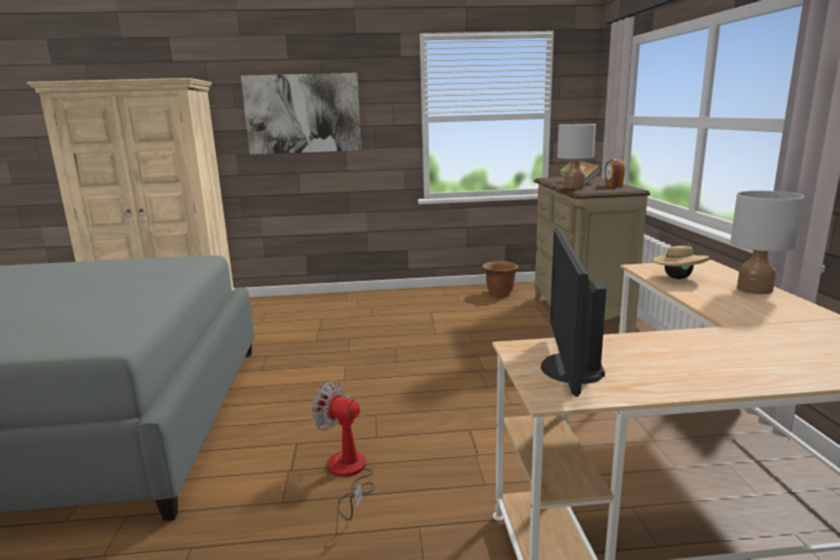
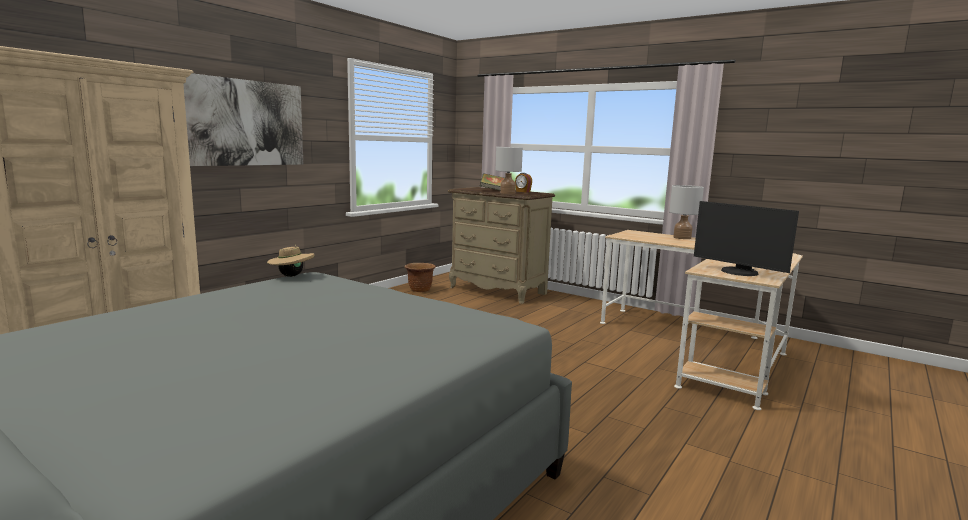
camera: 50 degrees left, 5 degrees down
fan [312,381,374,520] -> none
beige hat [653,243,709,279] -> beige hat moved to [267,244,314,277]

